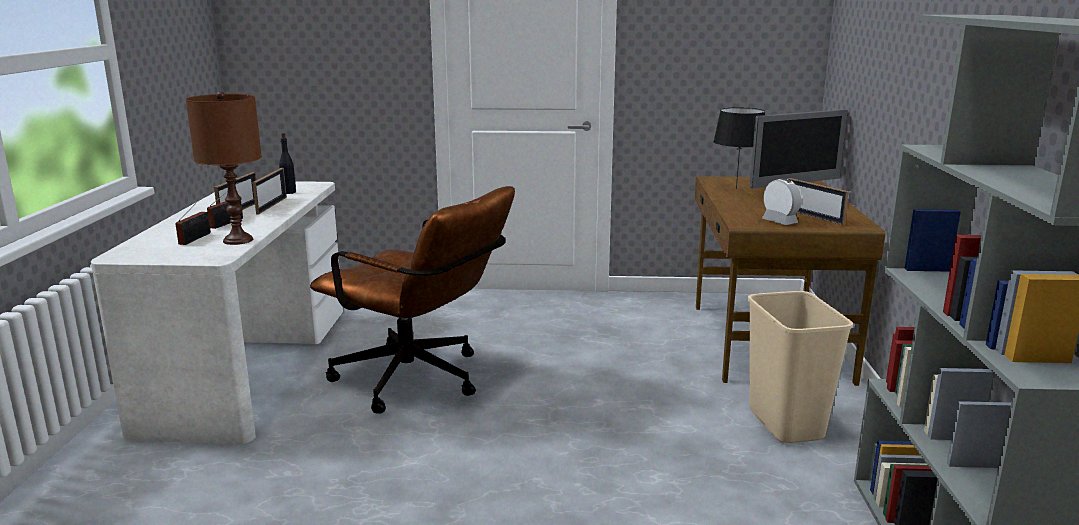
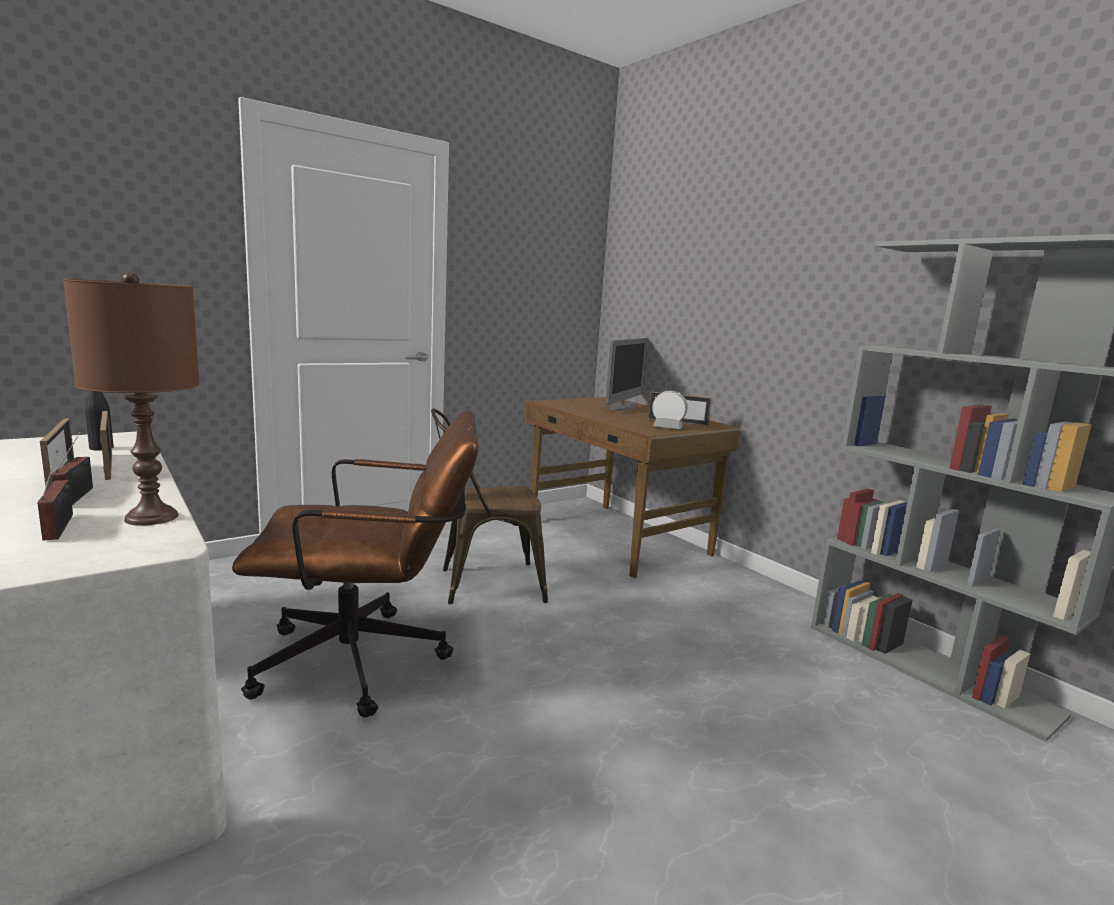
camera: 40 degrees left, 5 degrees down
black table lamp [713,107,765,189] -> none
beige trash can [748,291,853,443] -> none
none -> brown chair [431,408,548,604]

